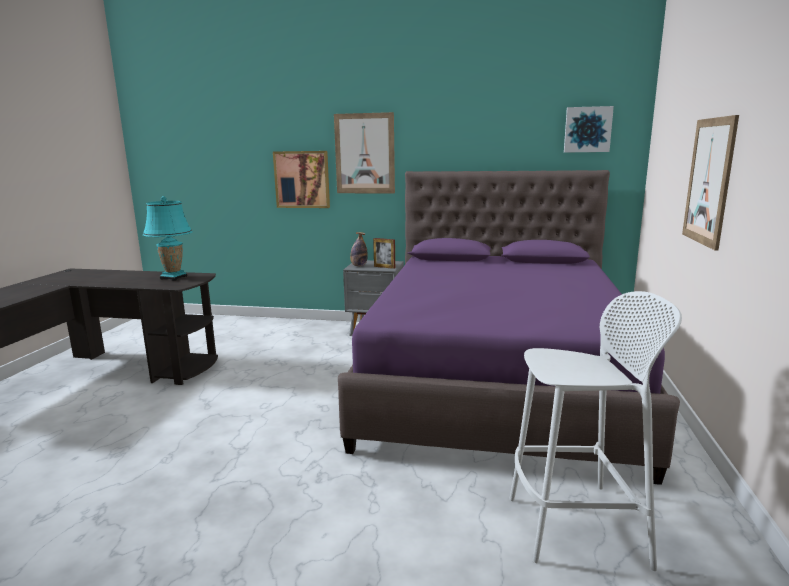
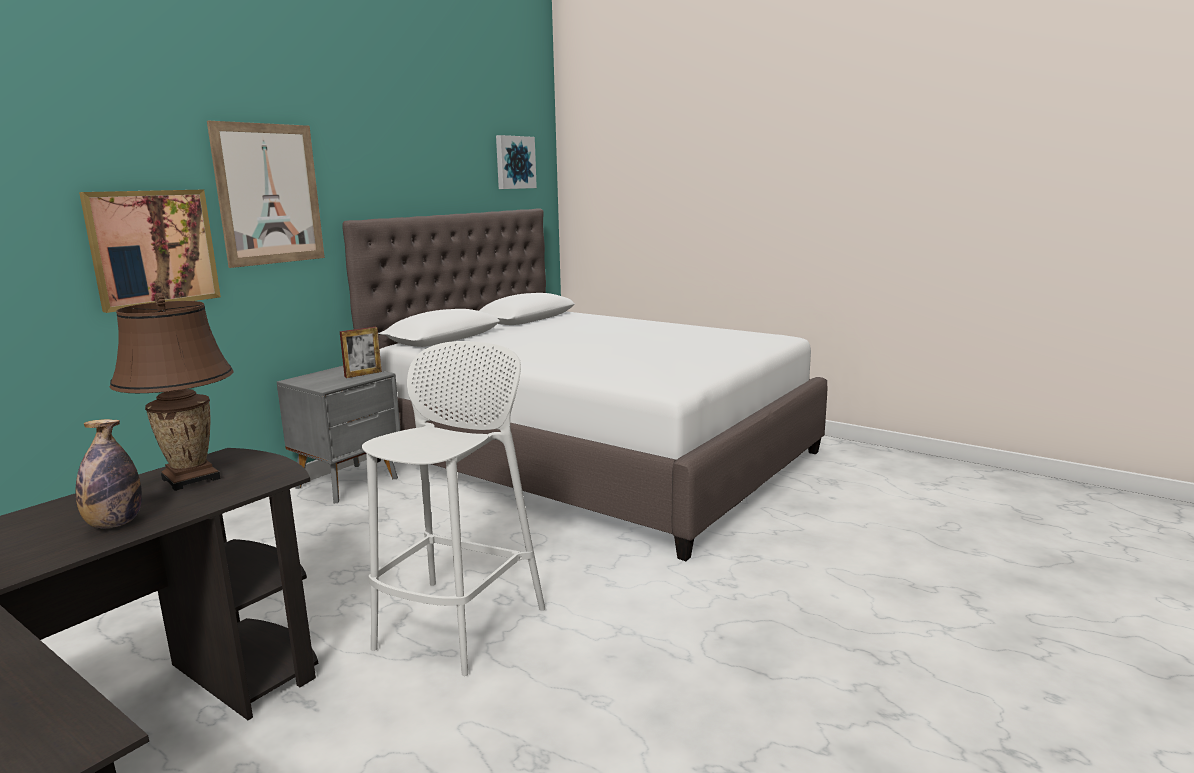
camera: 65 degrees left, 0 degrees up
turquoise table lamp [143,196,193,281] -> brown table lamp [110,293,234,491]
purple bed [338,170,680,485] -> white bed [342,208,827,561]
bottle [350,232,368,266] -> bottle moved to [76,419,142,528]
white stool [509,291,682,571] -> white stool moved to [362,341,545,676]
picture [682,115,739,251] -> none

